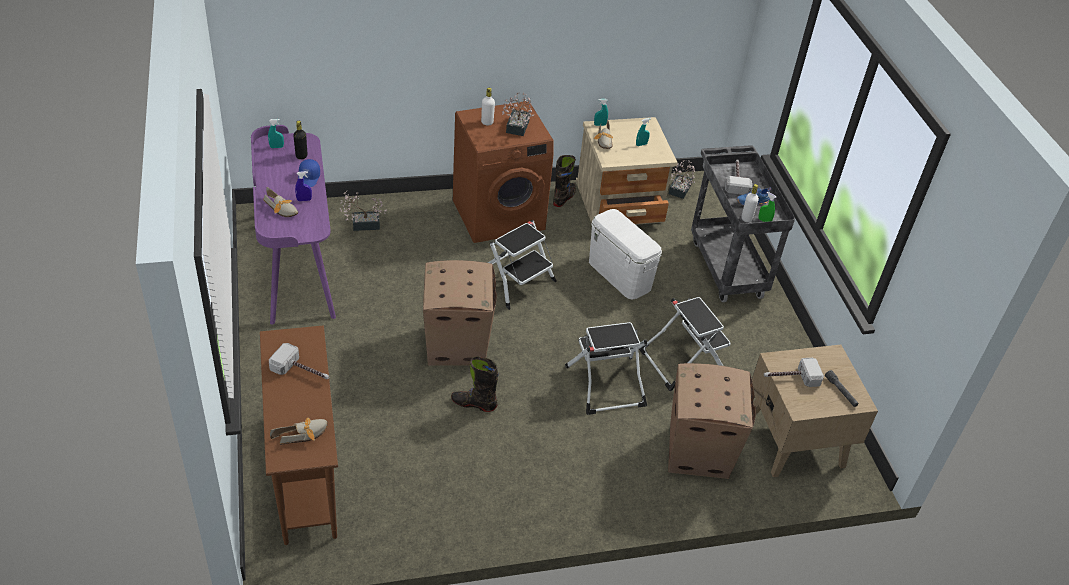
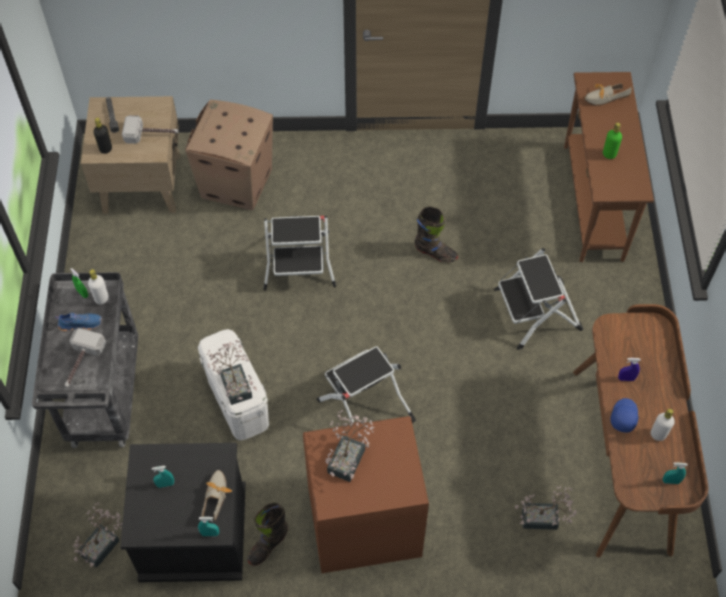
camera: 165 degrees left, 15 degrees up
purple desk [251,125,336,325] -> brown desk [573,304,708,558]
shoe [263,187,298,217] -> none
hammer [269,343,329,379] -> green bottle [603,122,622,159]
black bottle [293,121,307,159] -> black bottle moved to [94,118,112,154]
cardboard box [423,260,497,366] -> none
white bottle [481,88,495,125] -> white bottle moved to [651,409,675,441]
beige nightstand [576,117,678,225] -> black nightstand [120,443,246,582]
step ladder [639,297,731,391] -> step ladder moved to [494,248,583,350]
none -> potted plant [207,340,257,405]

